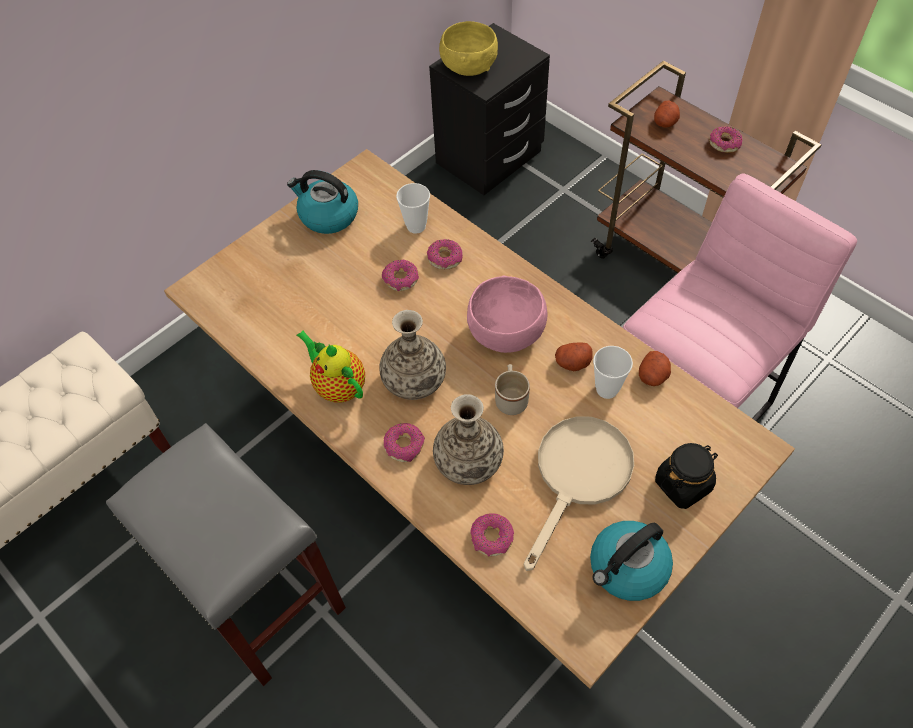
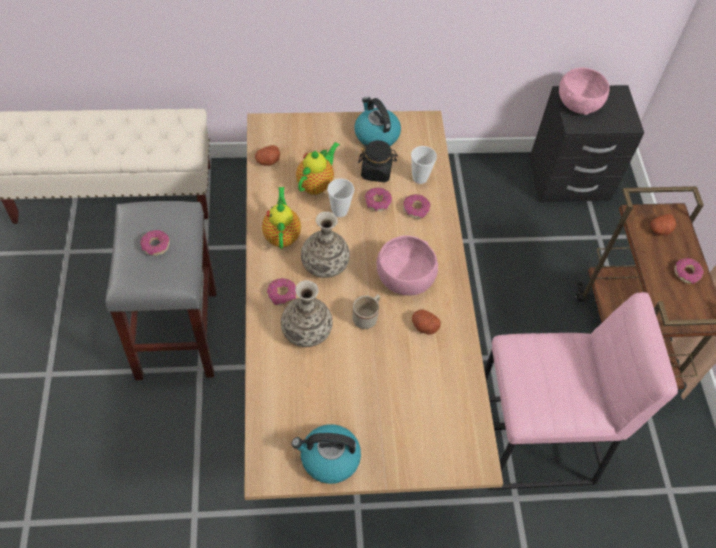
camera: 35 degrees right, 0 degrees up
yellow bowl [439,21,498,76] -> pink bowl [559,68,609,115]
donut [470,513,514,557] -> donut moved to [140,230,170,256]
beige frying pan [524,416,634,571] -> none
cup [593,346,633,399] -> cup moved to [327,179,354,217]
potato [639,351,671,386] -> potato moved to [255,145,280,166]
black jar [655,443,718,509] -> black jar moved to [358,140,398,182]
none -> teapot [296,142,340,195]

